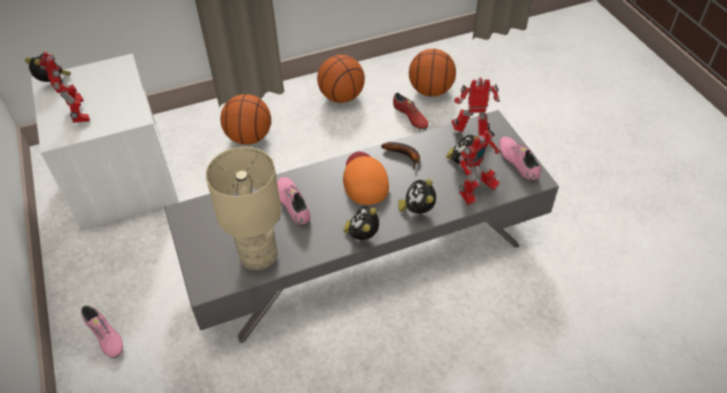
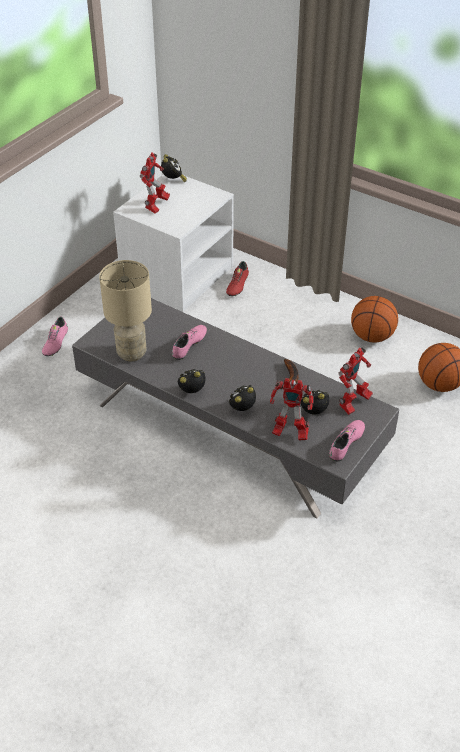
camera: 55 degrees right, 5 degrees down
basketball [220,94,271,145] -> none
orange cap [343,152,389,205] -> none
red shoe [393,93,429,129] -> red shoe moved to [226,261,249,296]
toy robot [451,77,500,136] -> toy robot turned 75 degrees clockwise [338,347,373,415]

